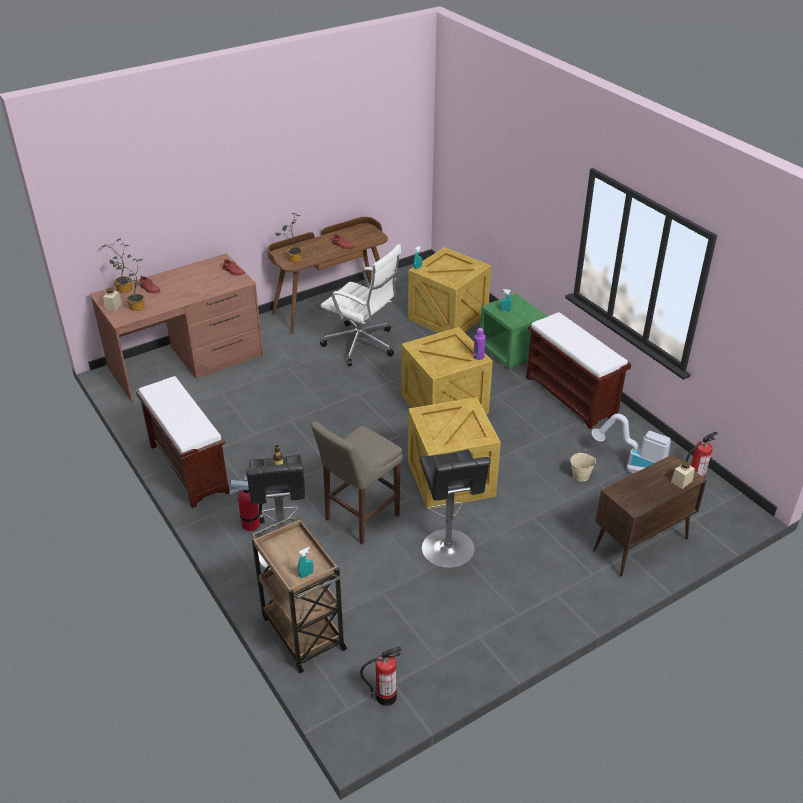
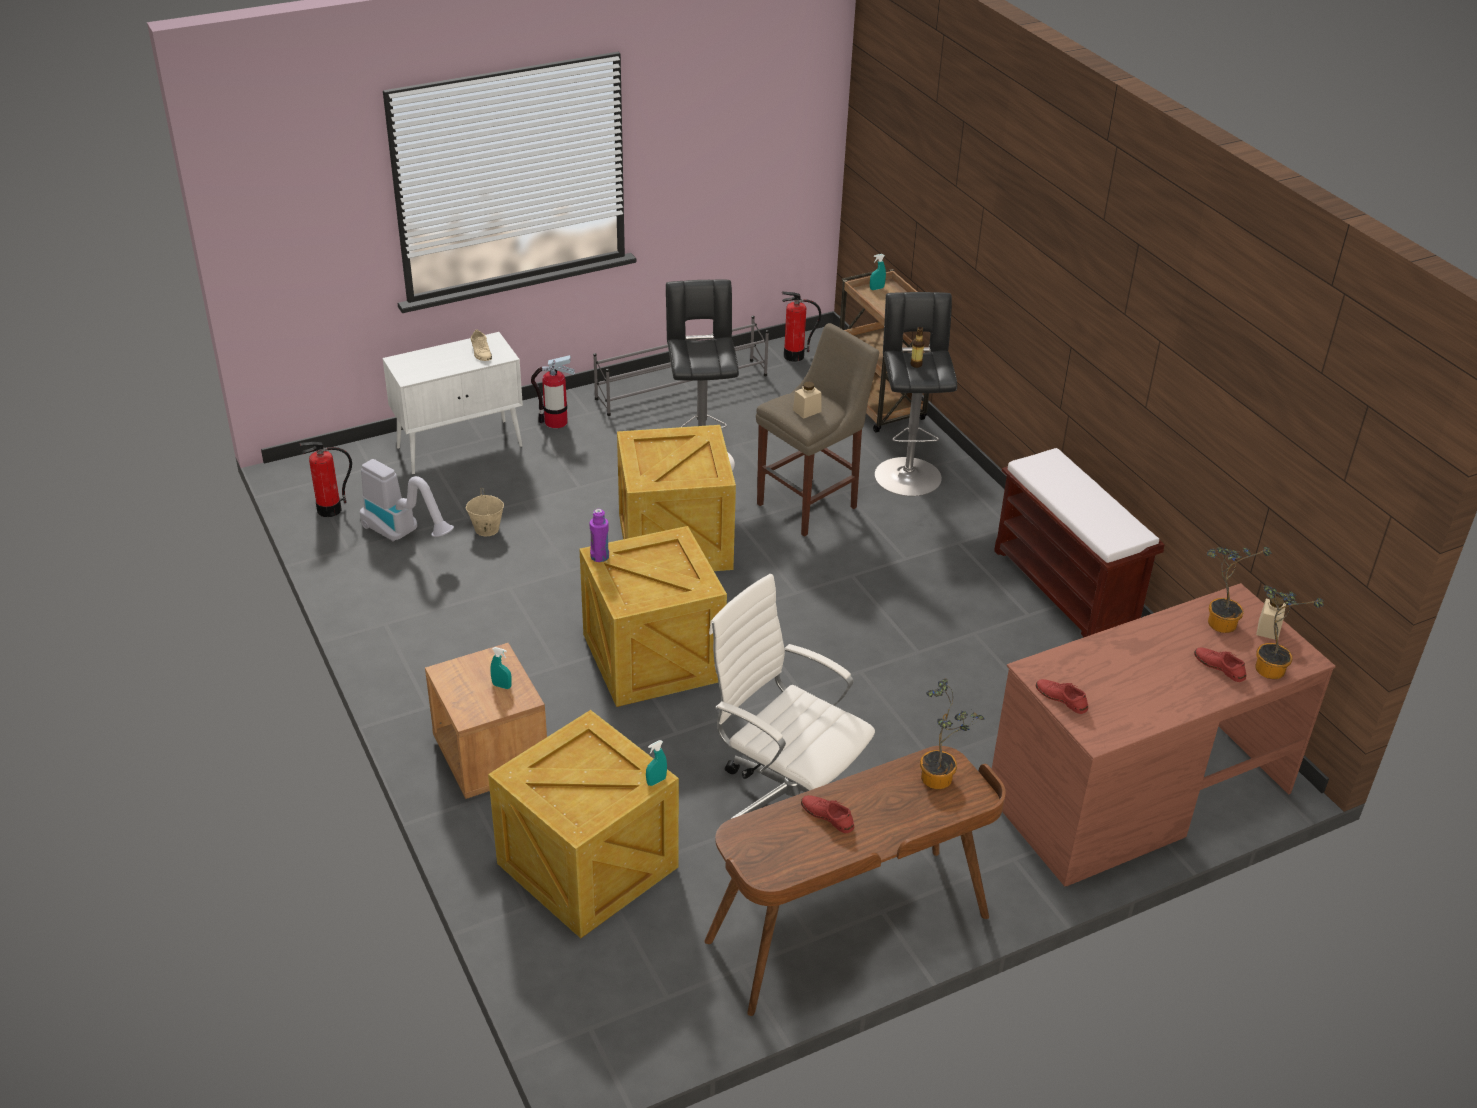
camera: 175 degrees left, 0 degrees up
fire extinguisher [229,473,265,531] -> fire extinguisher moved to [531,355,575,428]
green nightstand [480,293,548,368] -> brown nightstand [425,643,547,799]
brown bench [526,312,631,429] -> none
brown cabinet [593,454,707,576] -> white cabinet [383,332,523,475]
beige jar [671,461,695,489] -> beige jar moved to [793,382,822,419]
none -> beige shoe [471,329,492,361]
none -> grey shoe rack [593,316,769,416]

